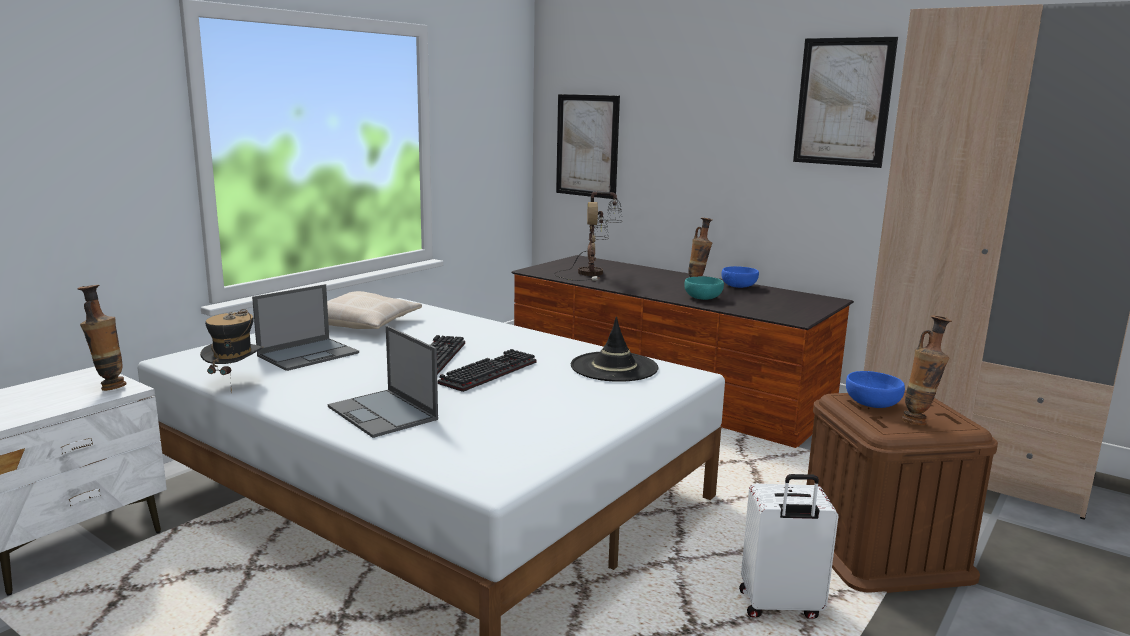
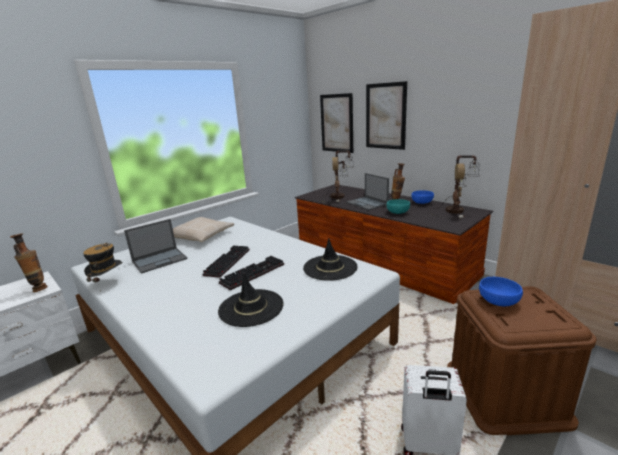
camera: 10 degrees right, 5 degrees up
laptop [328,326,438,438] -> laptop moved to [347,173,389,210]
picture [793,37,898,168] -> picture moved to [366,81,407,150]
vase [901,316,952,425] -> none
none -> black hat [218,273,284,327]
none -> table lamp [429,155,480,219]

